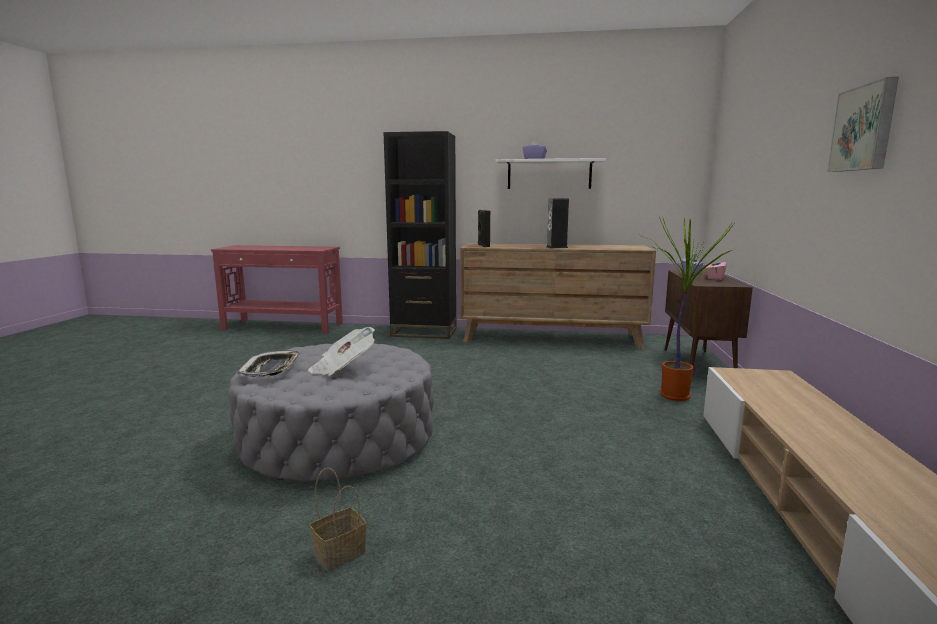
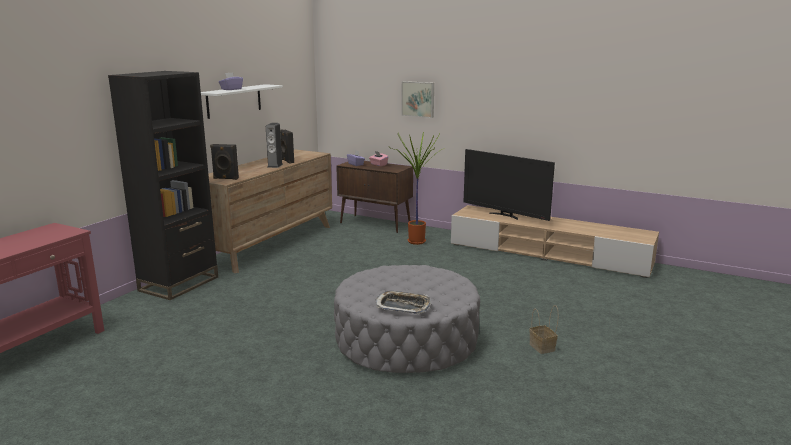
camera: 70 degrees left, 5 degrees up
newspaper [308,327,375,375] -> none
picture [827,77,899,172] -> picture moved to [402,81,434,118]
none -> black speaker [280,130,294,164]
none -> television [464,149,555,221]

